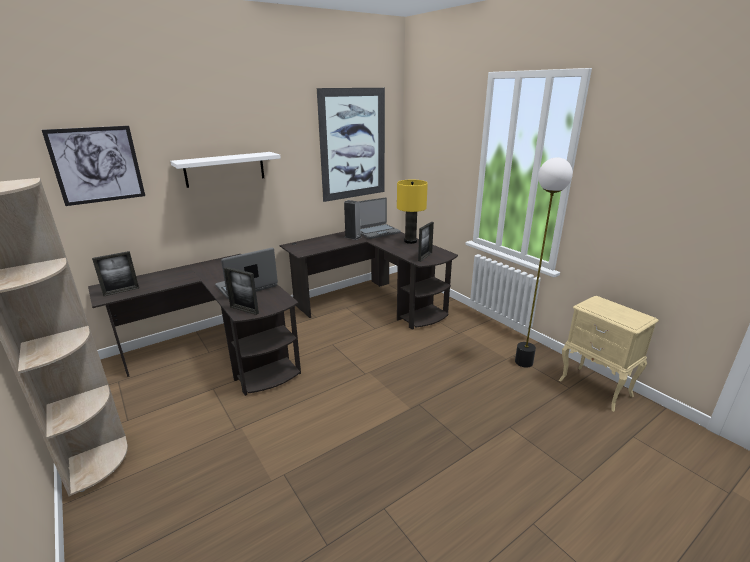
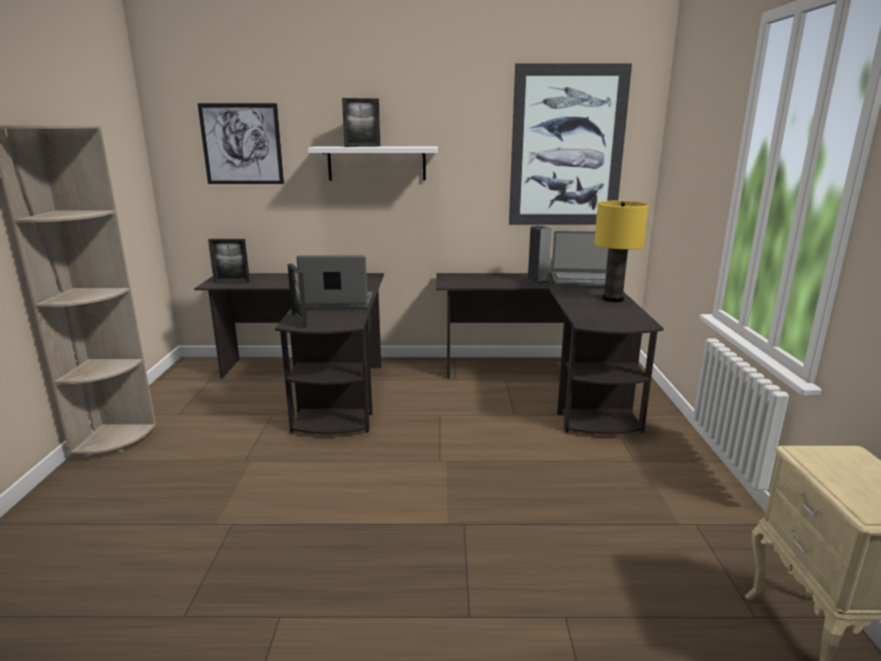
camera: 35 degrees right, 5 degrees down
picture frame [418,222,434,262] -> picture frame moved to [342,98,380,147]
floor lamp [515,157,573,367] -> none

